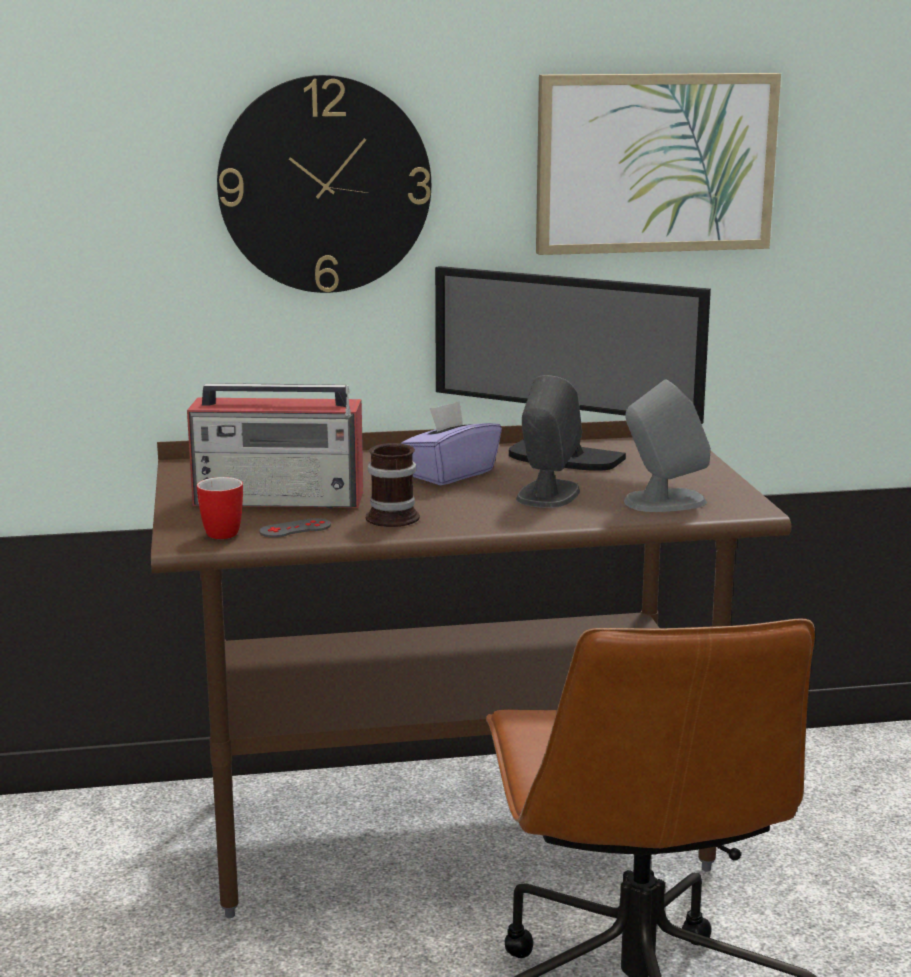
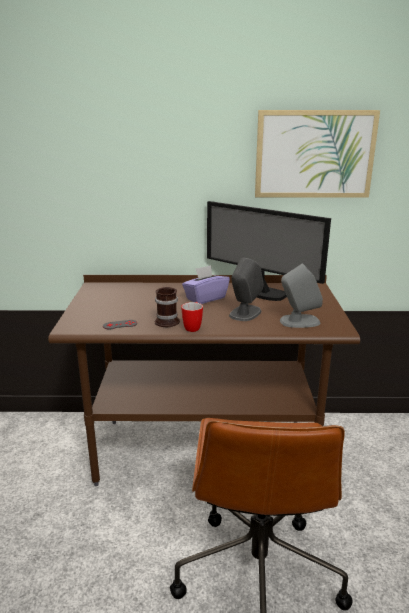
camera: 10 degrees right, 5 degrees up
radio [187,383,363,509] -> none
mug [197,477,243,539] -> mug moved to [181,302,203,332]
wall clock [217,75,431,293] -> none

